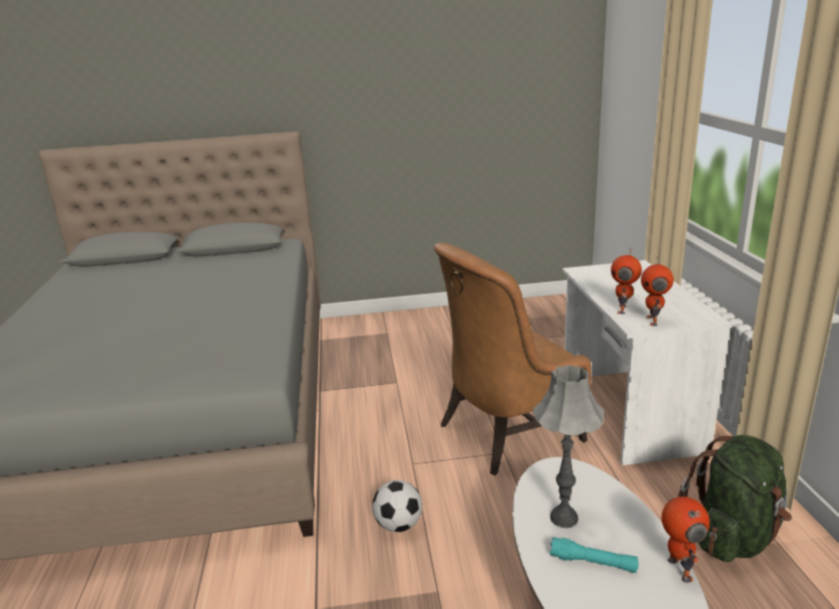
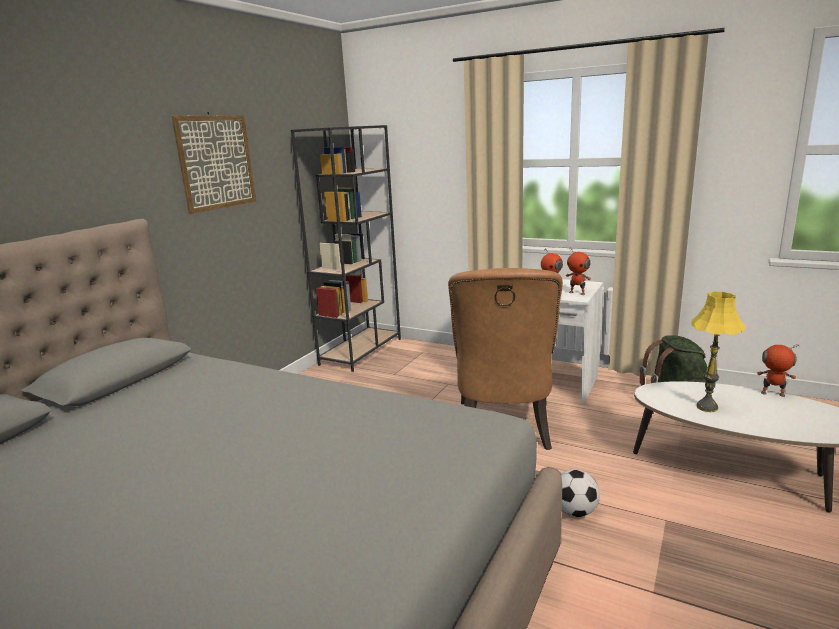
camera: 55 degrees left, 5 degrees down
grey table lamp [533,365,604,528] -> yellow table lamp [691,292,746,412]
turquoise flashlight [550,537,639,573] -> none
none -> picture [171,112,257,214]
none -> bookcase [291,125,401,372]

